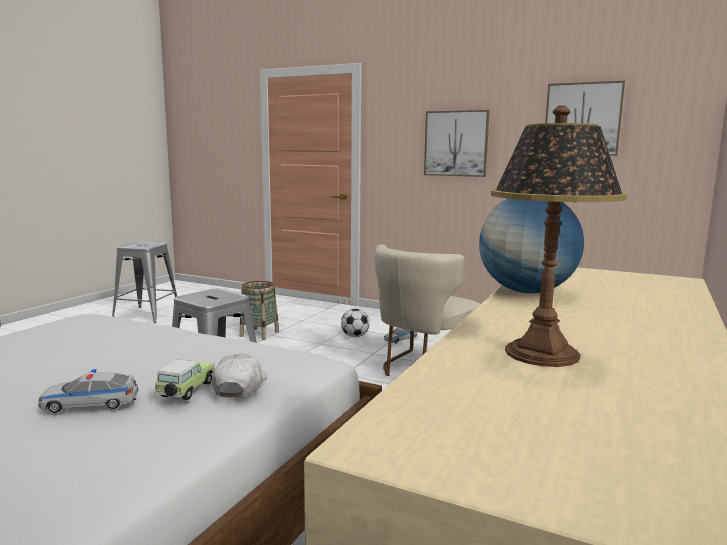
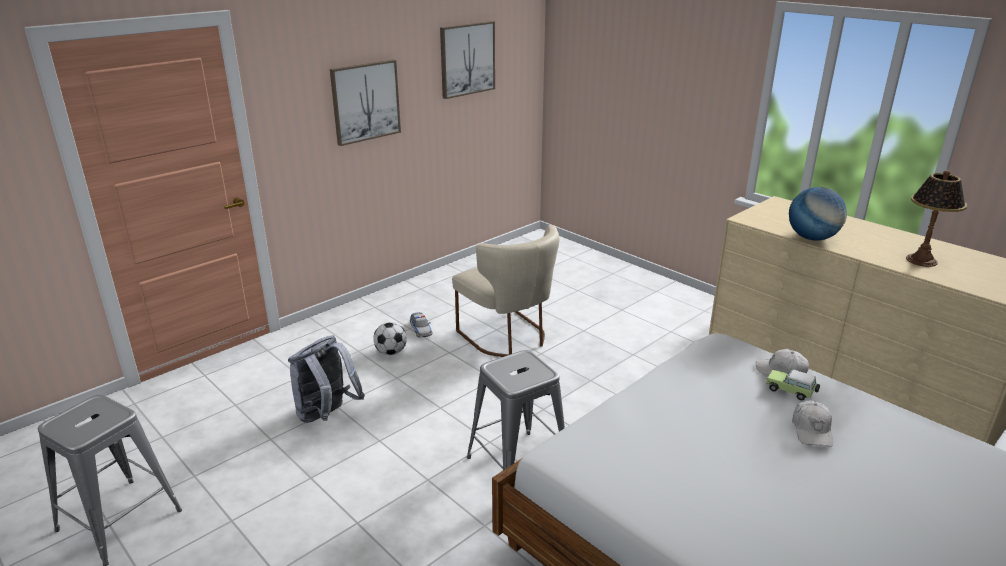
camera: 70 degrees left, 15 degrees up
toy car [38,369,139,413] -> white cap [792,401,833,447]
basket [240,281,279,340] -> grey backpack [288,336,365,423]

